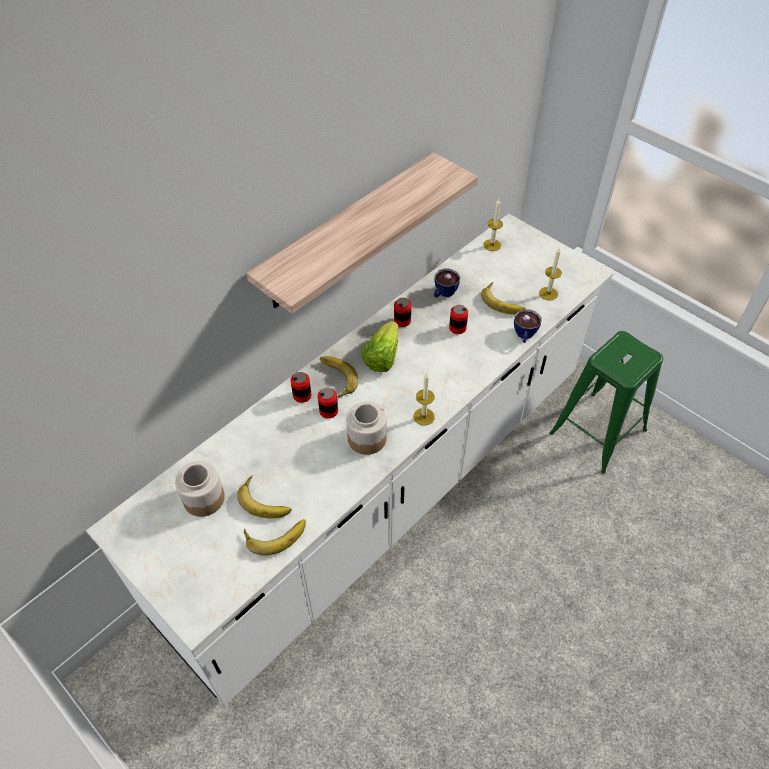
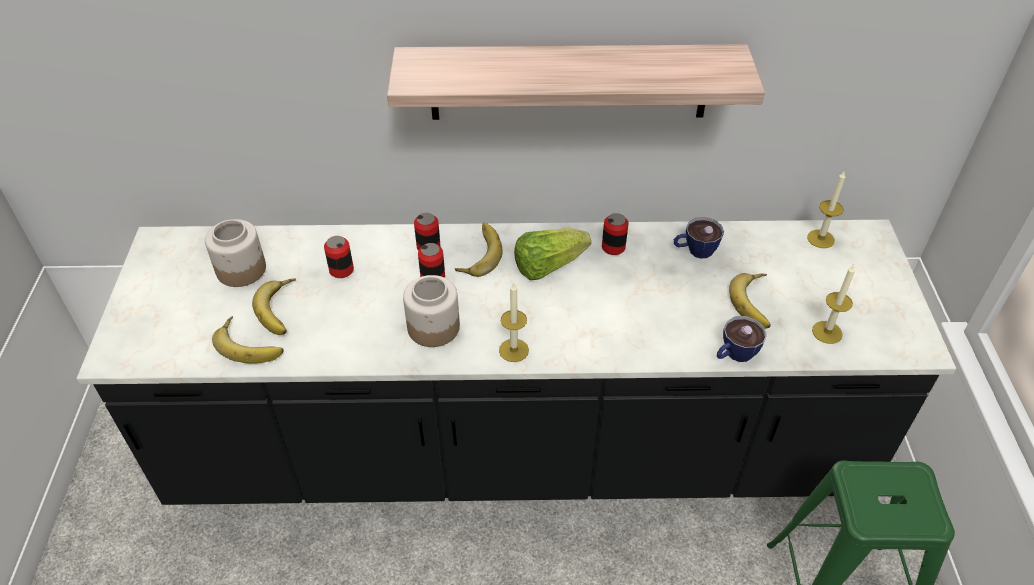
camera: 45 degrees right, 5 degrees down
white counter [86,214,614,706] -> black counter [77,220,956,505]
can [449,305,468,334] -> can moved to [324,236,354,278]

